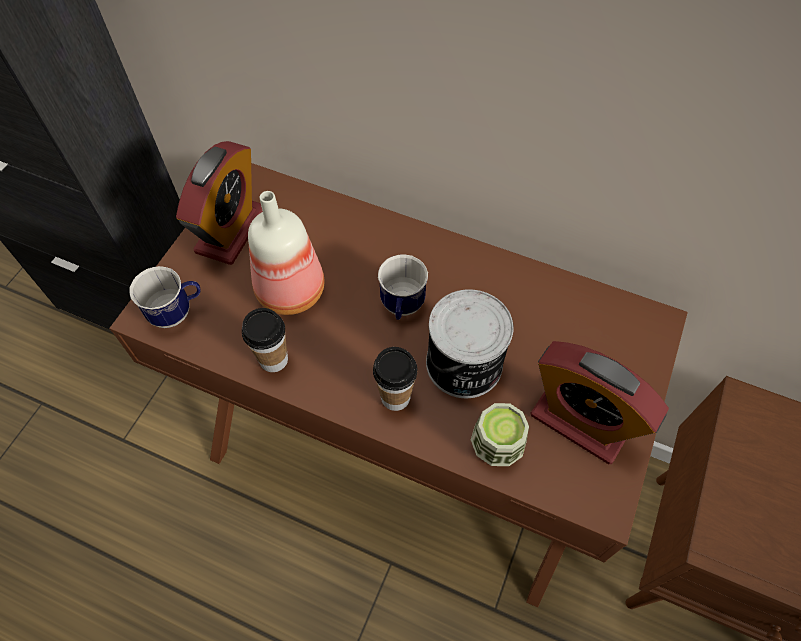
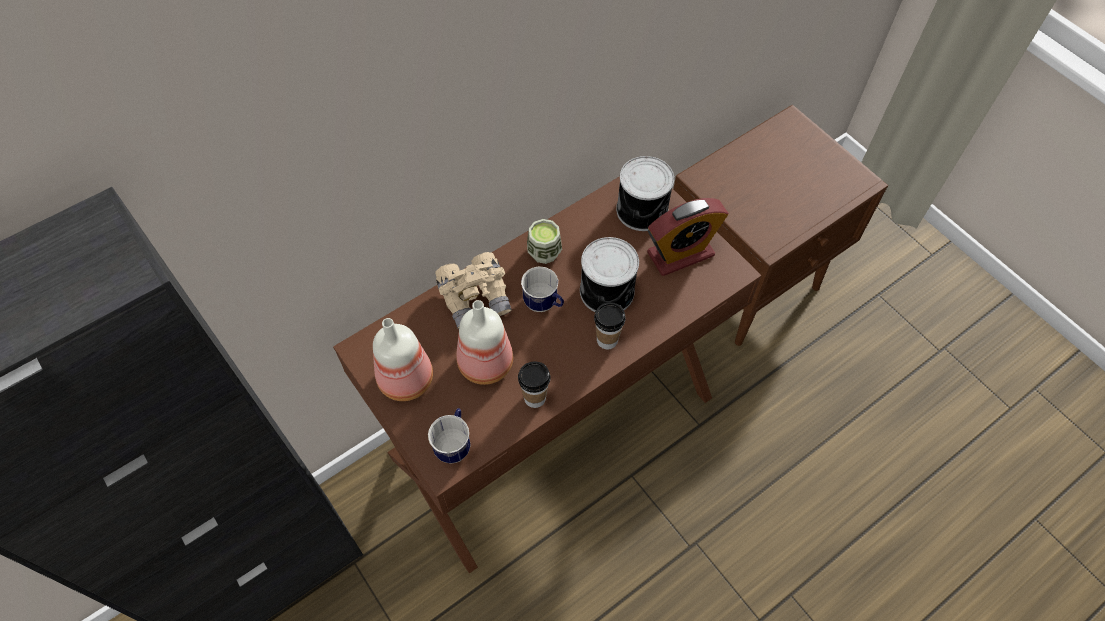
camera: 60 degrees left, 0 degrees up
alarm clock [176,141,263,265] -> bottle [373,318,433,401]
cup [471,403,529,466] -> cup moved to [527,219,562,264]
none -> beige binoculars [435,252,512,329]
none -> can [616,156,674,231]

